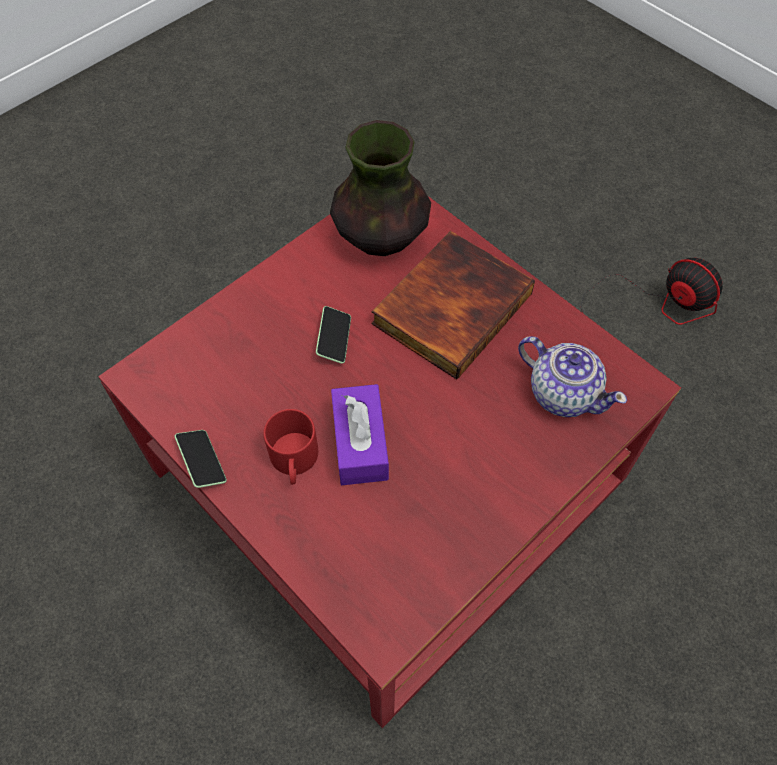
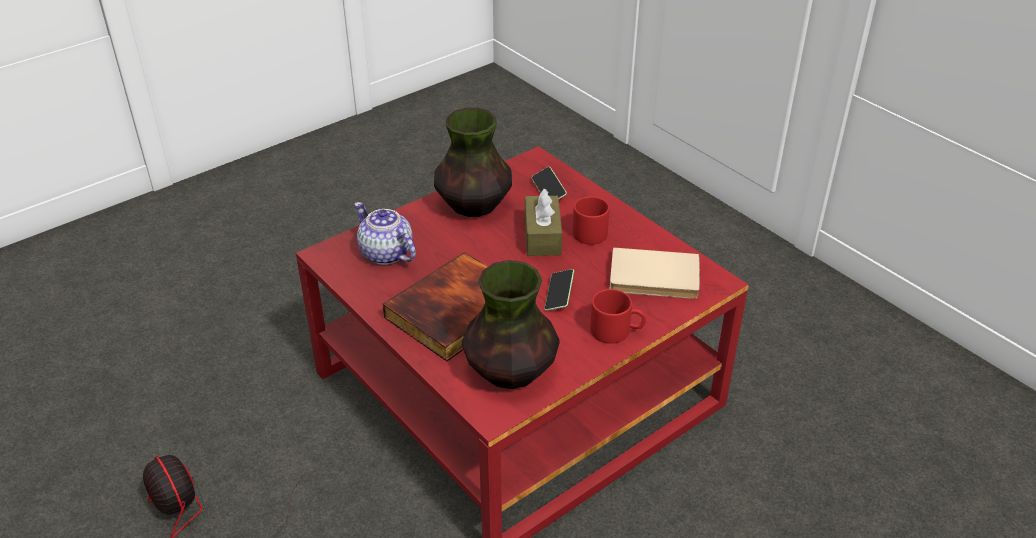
camera: 175 degrees left, 20 degrees down
phone [174,430,227,488] -> phone moved to [531,167,567,199]
purple tissue box [331,384,389,485] -> brown tissue box [525,189,562,256]
none -> vase [434,108,512,217]
none -> red mug [590,289,646,344]
none -> beige book [610,247,700,299]

